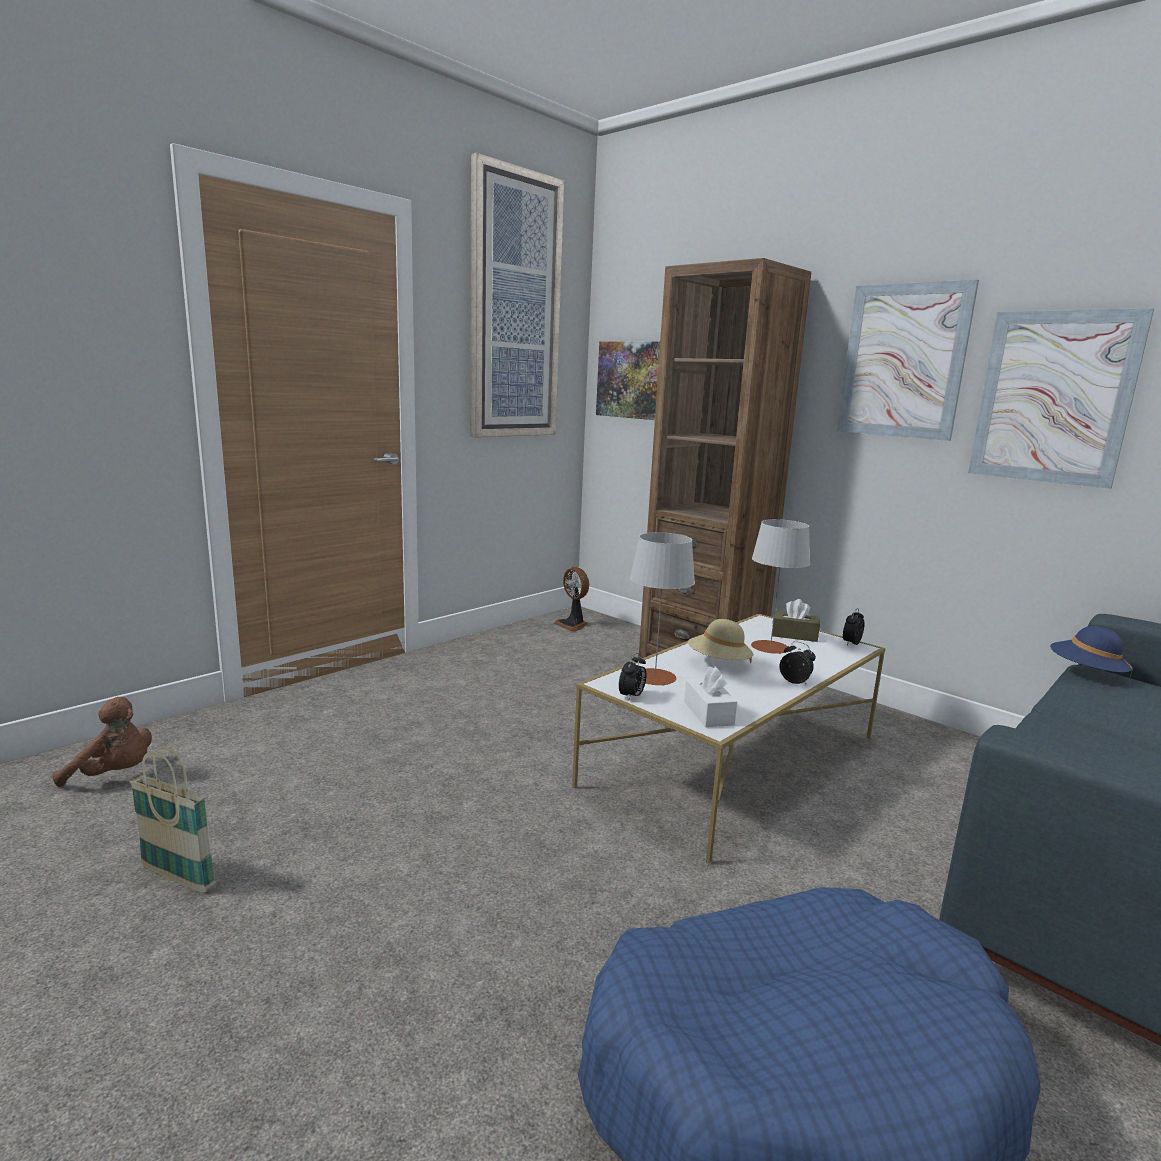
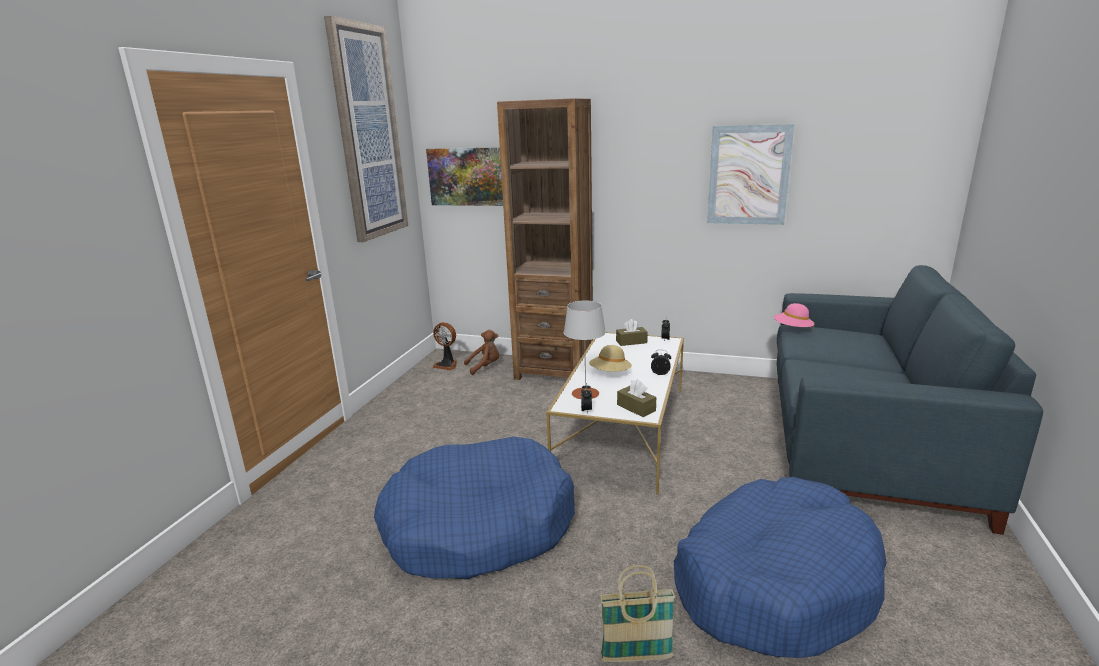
camera: 25 degrees left, 5 degrees up
brown plush toy [53,697,152,787] -> brown plush toy moved to [464,330,499,375]
basket [129,746,216,893] -> basket moved to [600,565,675,662]
white tissue box [684,667,737,727] -> brown tissue box [617,380,656,417]
grey table lamp [751,519,810,654] -> none
picture [837,280,979,441] -> none
blue hat [1050,626,1133,682] -> pink hat [774,303,814,330]
none -> blue dog bed [374,436,575,580]

